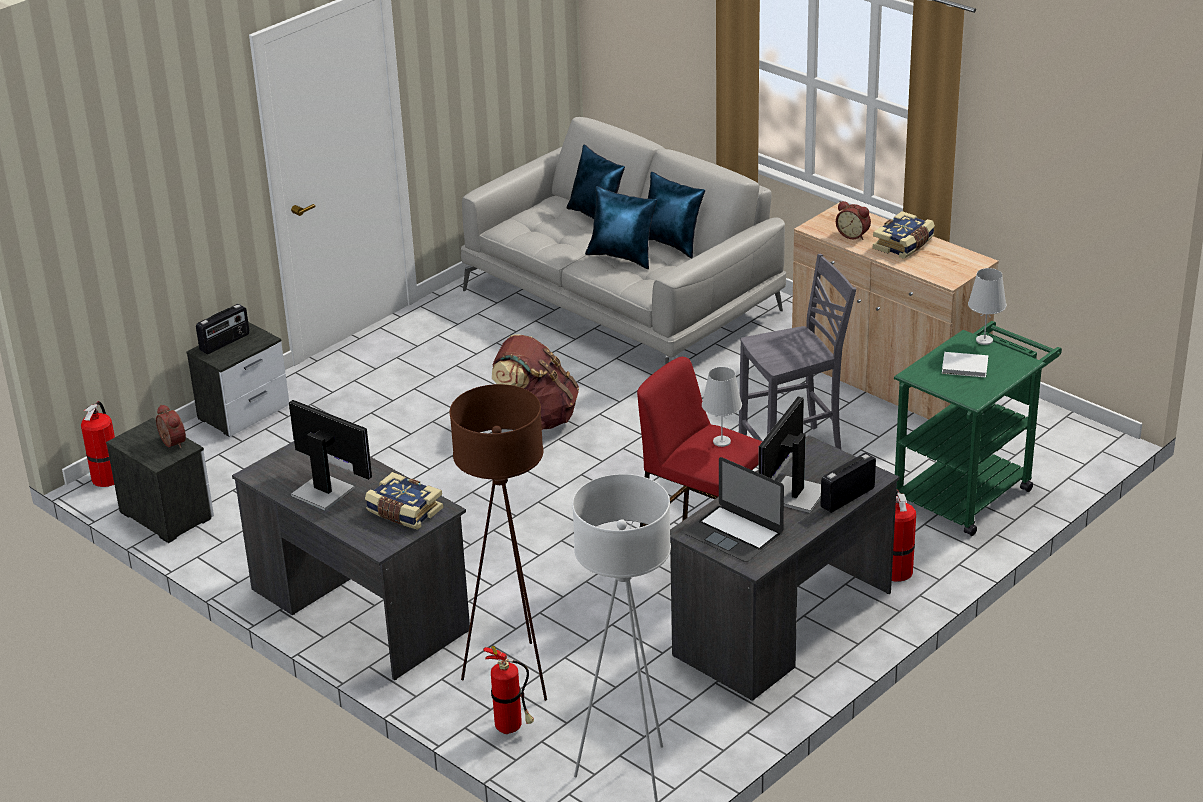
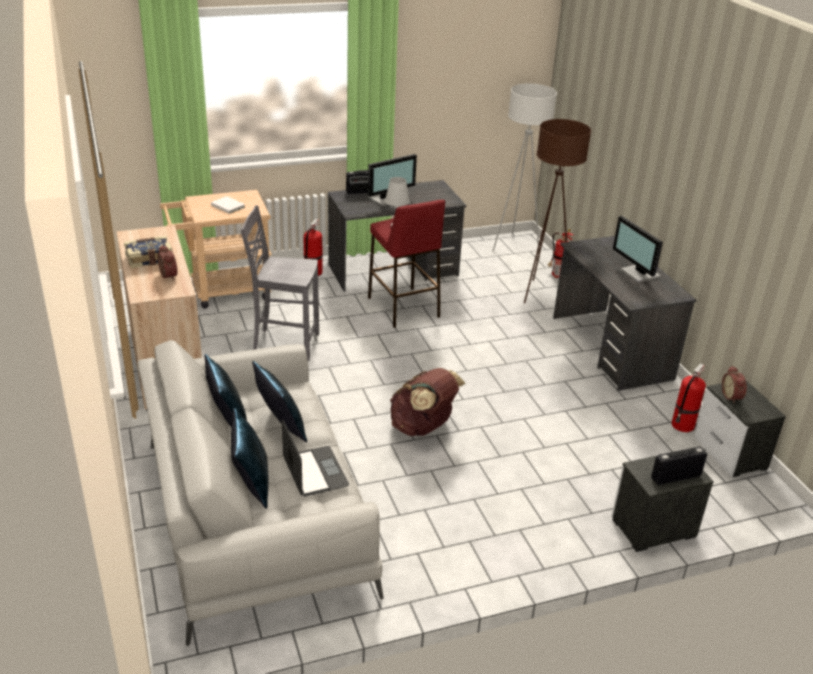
camera: 155 degrees left, 0 degrees up
fire extinguisher [81,401,115,487] -> fire extinguisher moved to [672,363,706,432]
book [365,472,443,530] -> none
laptop [684,457,784,562] -> laptop moved to [282,420,349,497]
green cart [894,321,1062,536] -> beige cart [160,190,272,309]
white table lamp [968,268,1006,345] -> none

